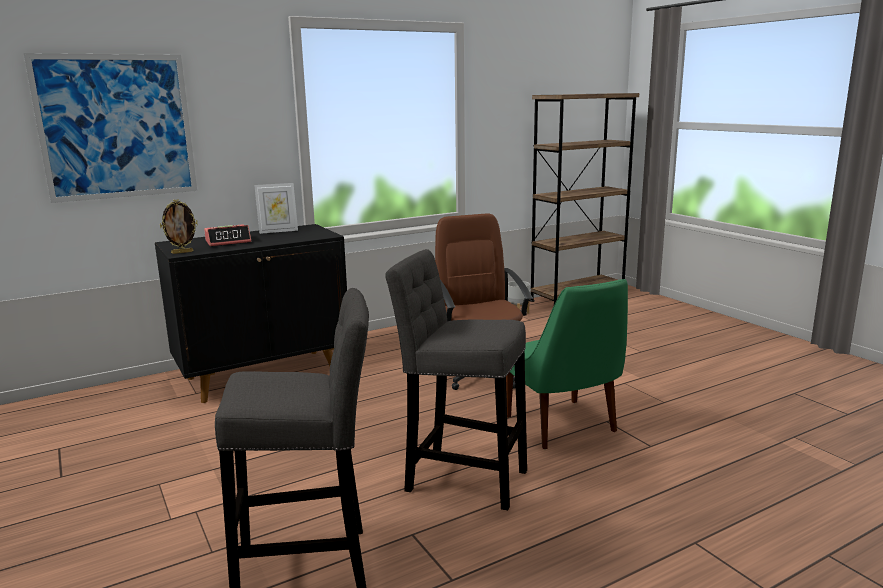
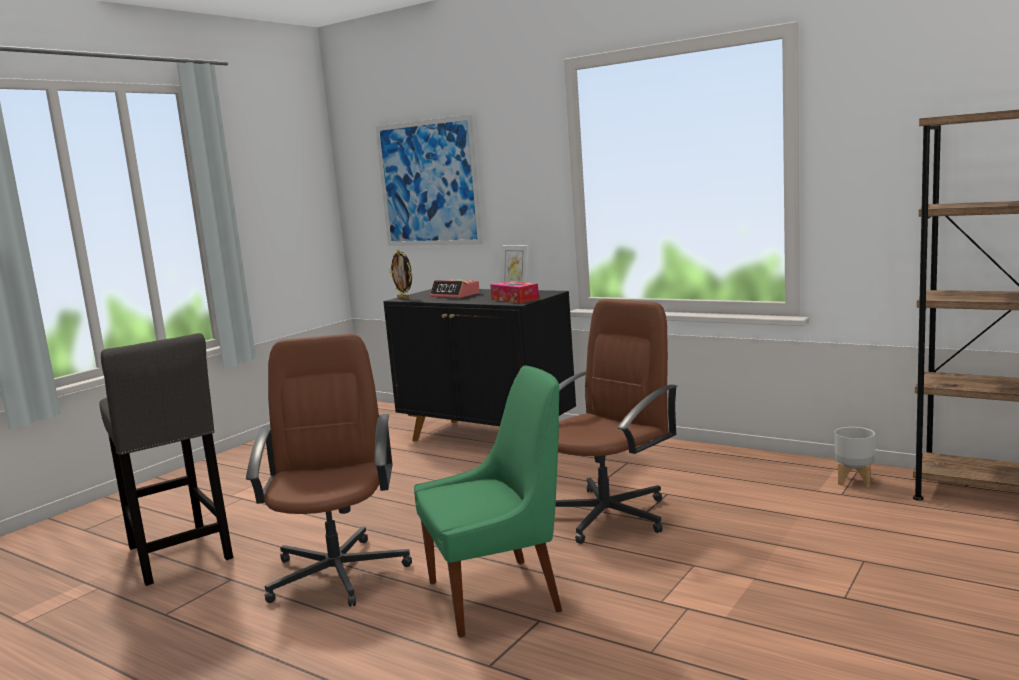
camera: 65 degrees right, 5 degrees down
grey stool [385,249,527,510] -> brown office chair [246,334,412,607]
green chair [506,279,628,449] -> green chair turned 150 degrees counterclockwise [414,365,562,638]
none -> tissue box [490,281,539,303]

